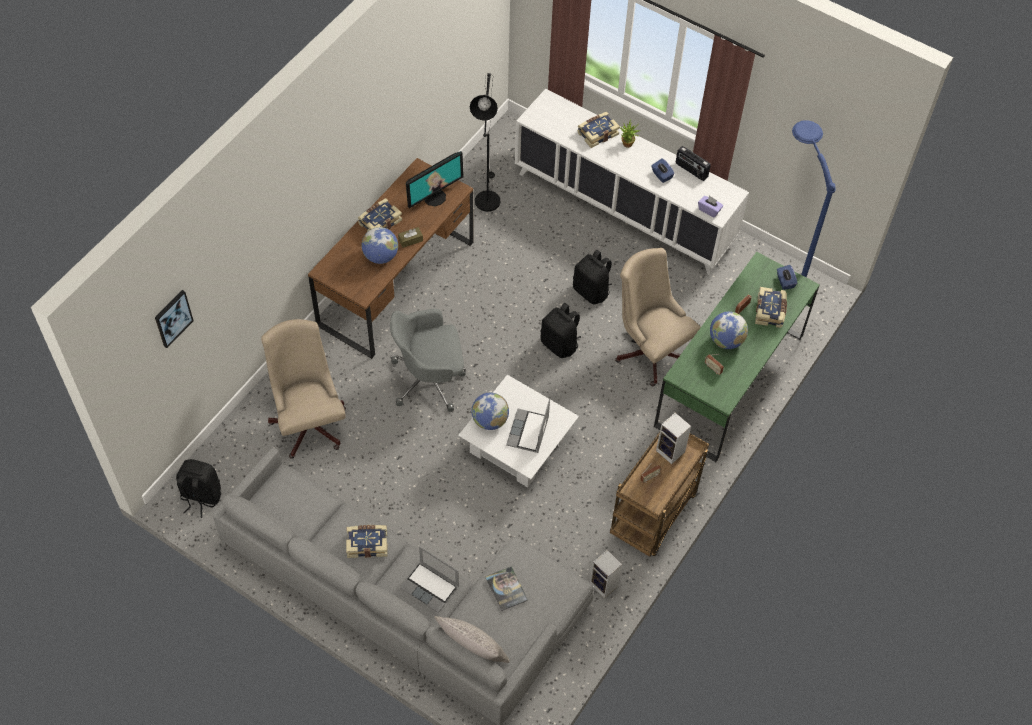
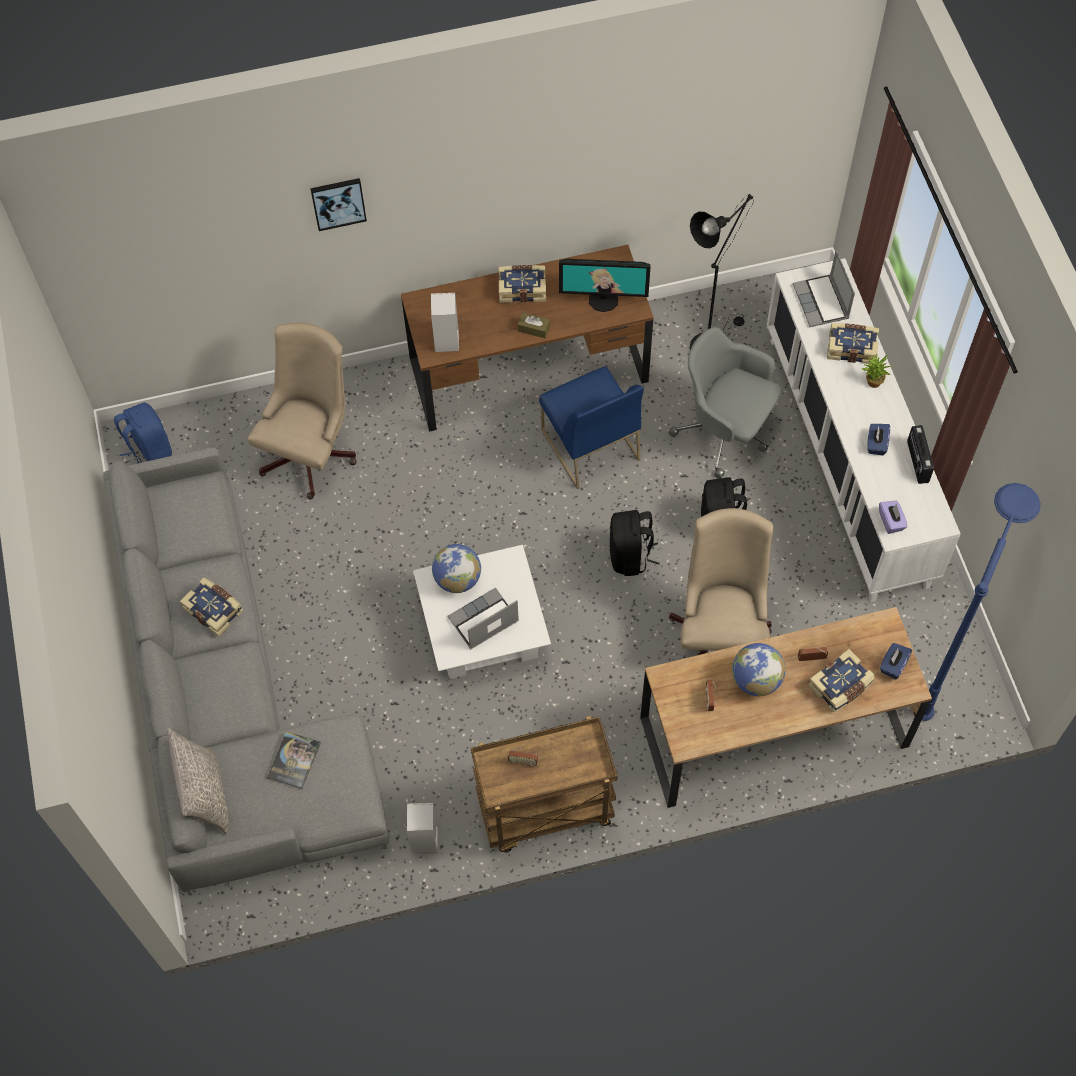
camera: 45 degrees right, 5 degrees up
picture [155,290,194,348] -> picture moved to [310,178,367,231]
black backpack [176,459,221,518] -> blue backpack [114,403,172,464]
globe [361,227,398,264] -> none
grey office chair [390,309,466,412] -> grey office chair moved to [668,327,781,479]
laptop [400,546,459,613] -> laptop moved to [793,250,855,327]
green desk [654,252,820,462] -> brown desk [640,607,932,808]
speaker [656,413,691,464] -> speaker moved to [431,293,459,352]
none -> blue chair [539,366,644,489]

